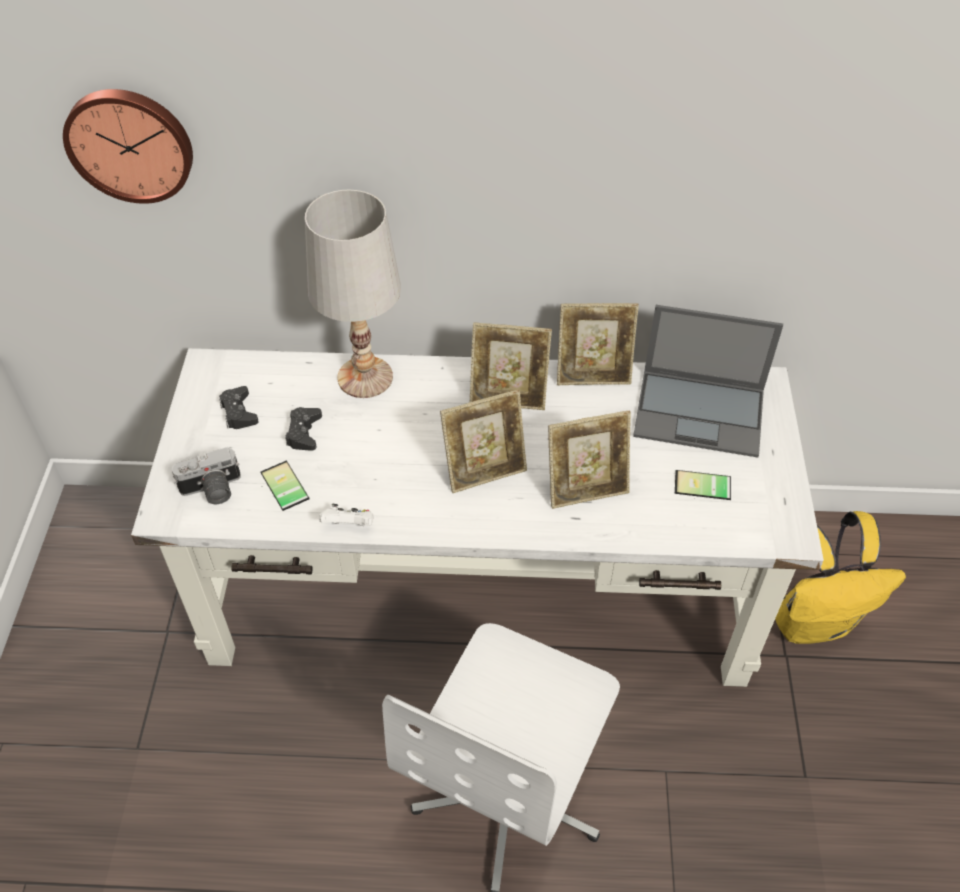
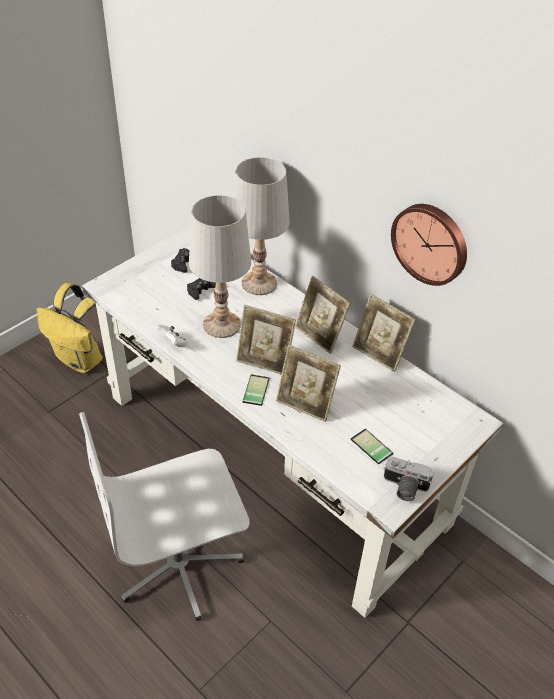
camera: 40 degrees right, 5 degrees down
wall clock [63,89,193,204] -> wall clock moved to [391,204,467,286]
camera [172,447,241,504] -> camera moved to [384,457,434,501]
phone [261,460,309,511] -> phone moved to [243,375,270,406]
laptop [633,305,783,457] -> none
yellow backpack [775,511,906,644] -> yellow backpack moved to [37,283,105,373]
none -> white table lamp [189,195,251,338]

